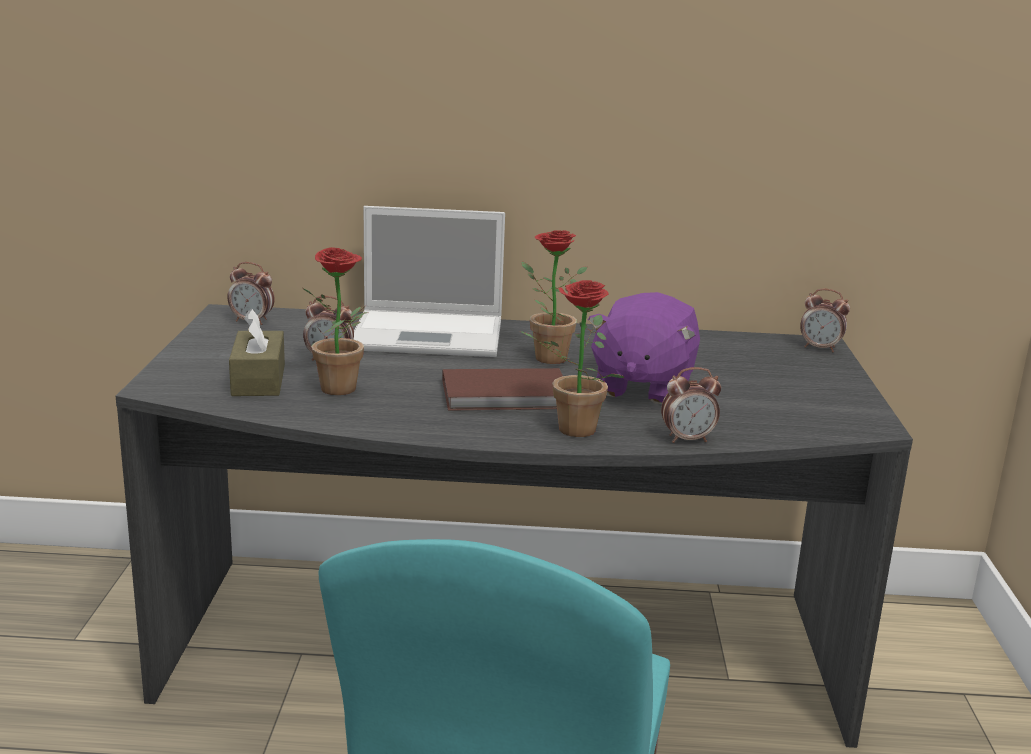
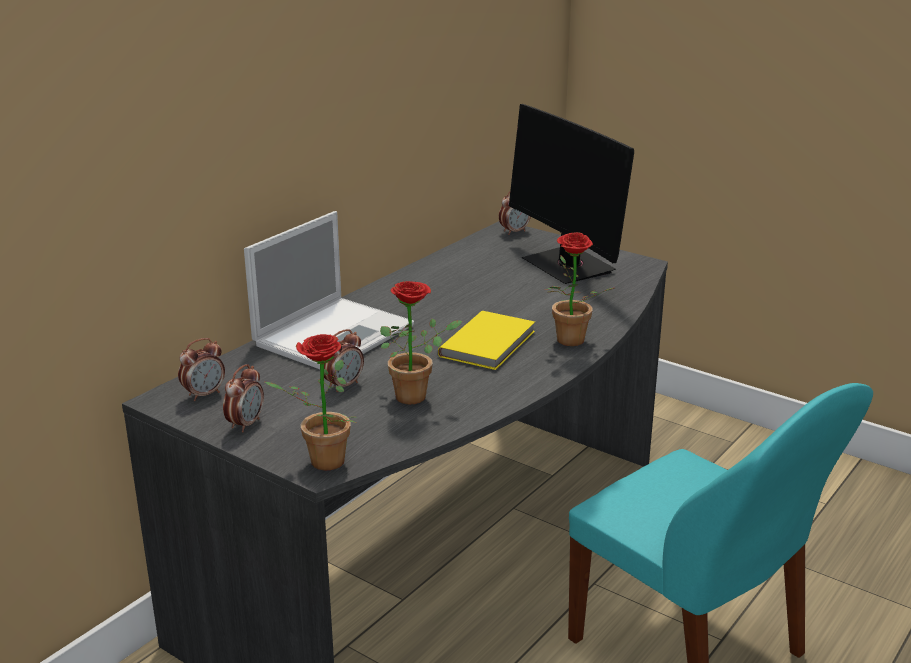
camera: 55 degrees left, 5 degrees up
brown tissue box [229,309,285,396] -> none
brown book [442,368,563,411] -> yellow book [438,311,535,370]
potted plant [521,230,587,364] -> potted plant moved to [265,334,356,470]
purple plush toy [588,292,700,404] -> none
alarm clock [661,367,721,443] -> alarm clock moved to [223,364,264,433]
none -> monitor [509,104,634,284]

